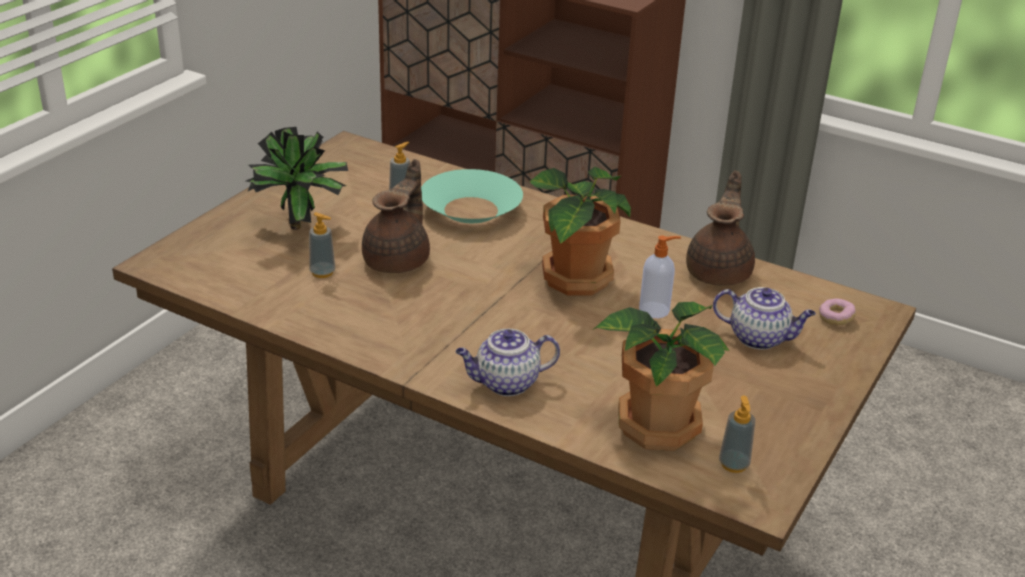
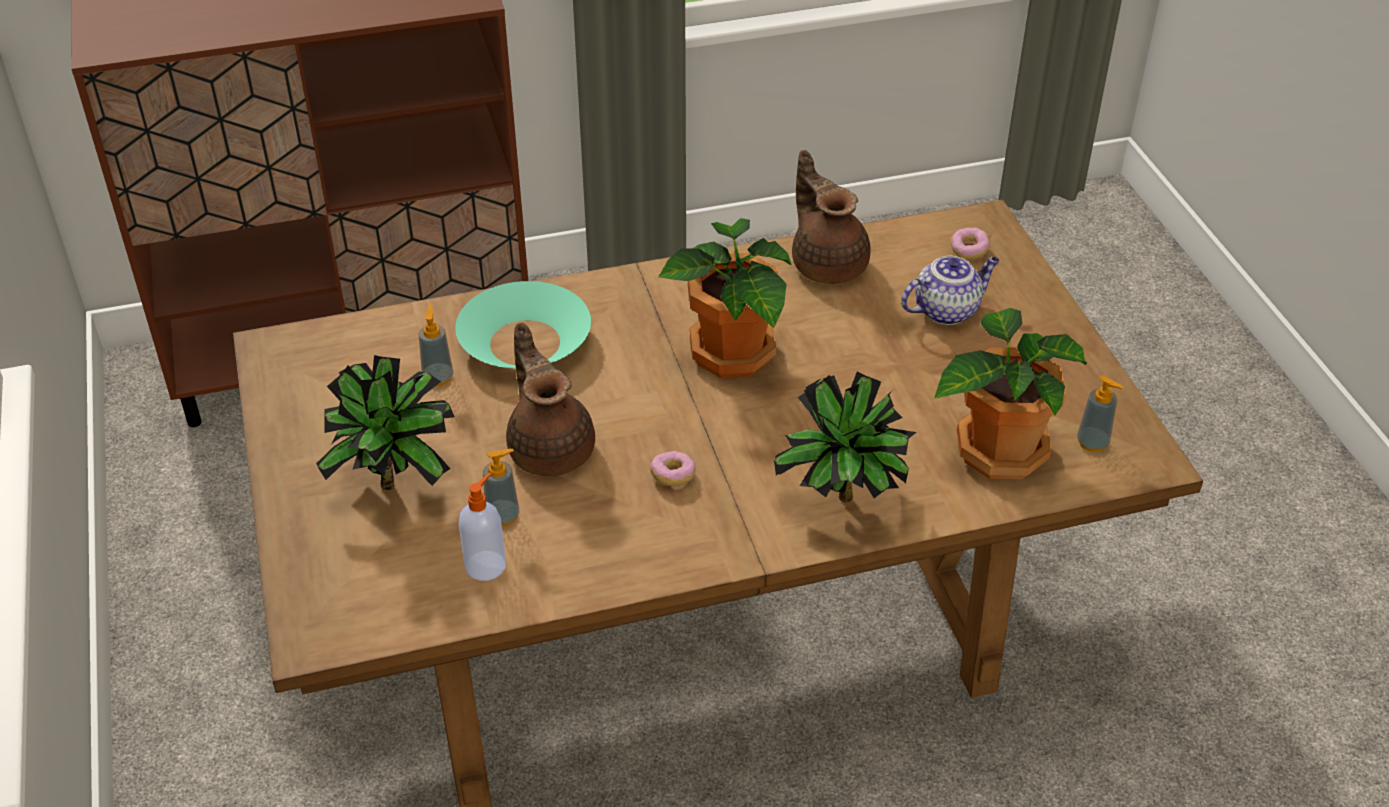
camera: 45 degrees left, 10 degrees up
teapot [456,329,560,396] -> potted plant [774,372,917,502]
soap dispenser [639,236,681,318] -> soap dispenser moved to [459,473,506,581]
none -> donut [650,451,696,486]

